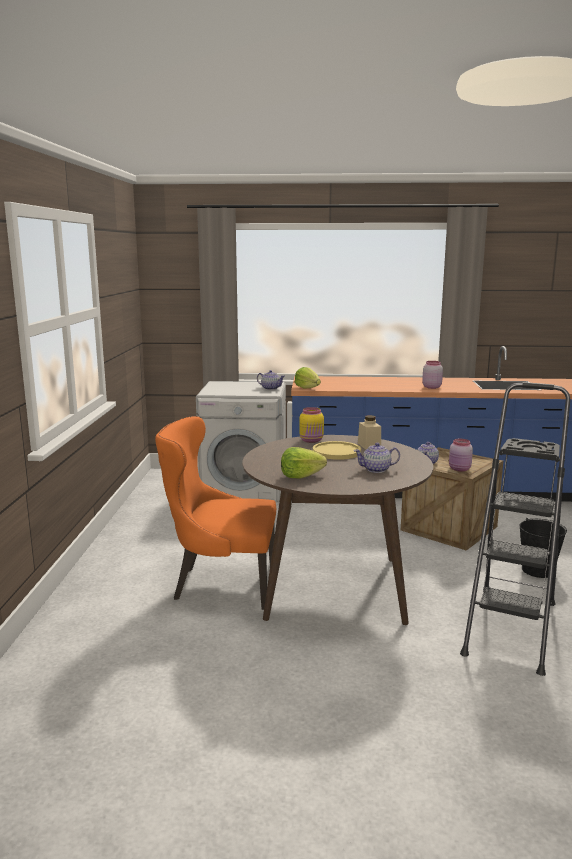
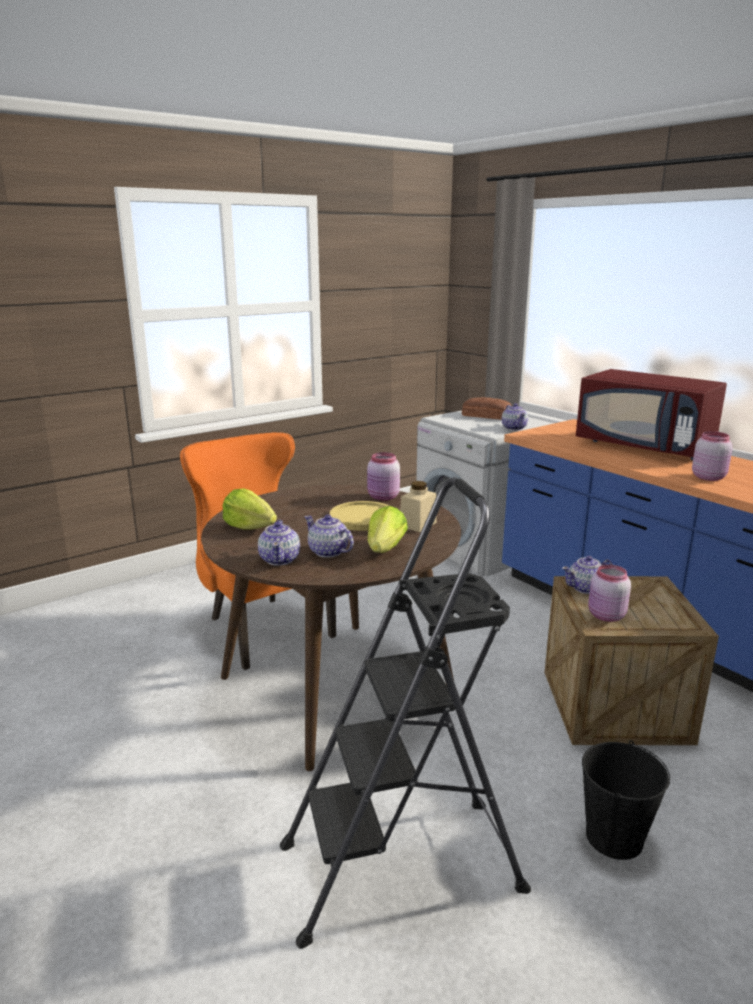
camera: 50 degrees right, 5 degrees up
lettuce [295,367,321,389] -> lettuce moved to [368,506,408,553]
yellow jar [299,407,324,443] -> pink jar [367,452,400,501]
none -> teapot [258,520,300,566]
none -> bread [462,397,512,420]
none -> red microwave [576,369,727,460]

